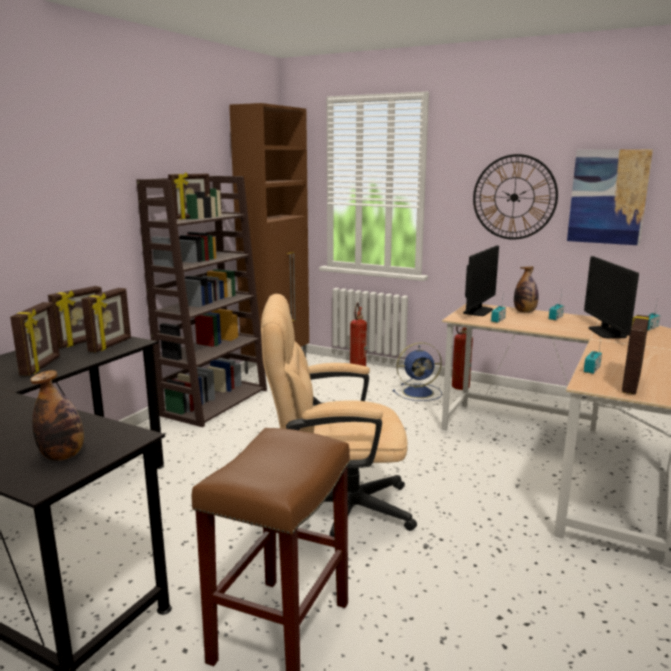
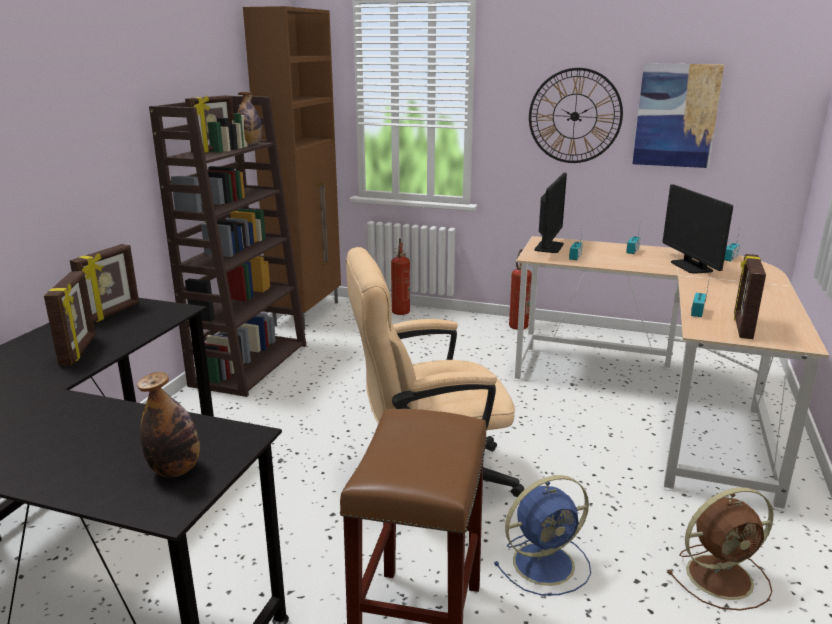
camera: 10 degrees left, 5 degrees up
picture frame [82,288,131,353] -> none
blue fan [393,342,442,401] -> blue fan moved to [494,475,591,595]
bottle [514,266,539,313] -> bottle moved to [237,92,263,145]
none -> brown fan [667,487,773,611]

